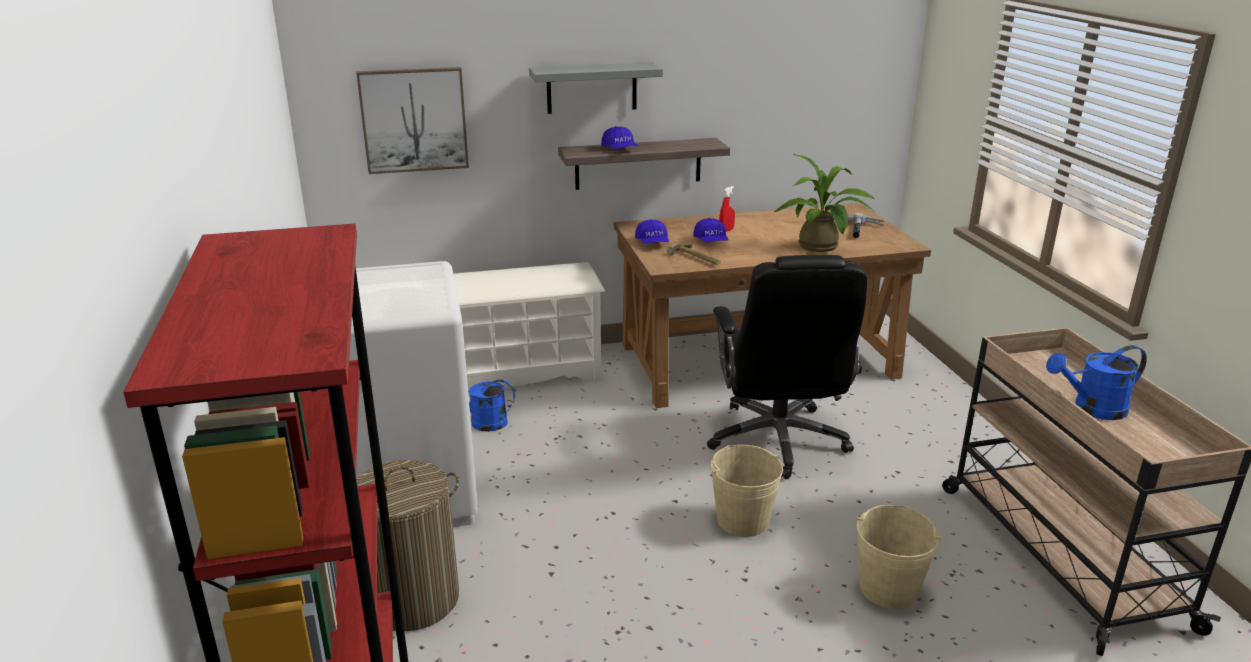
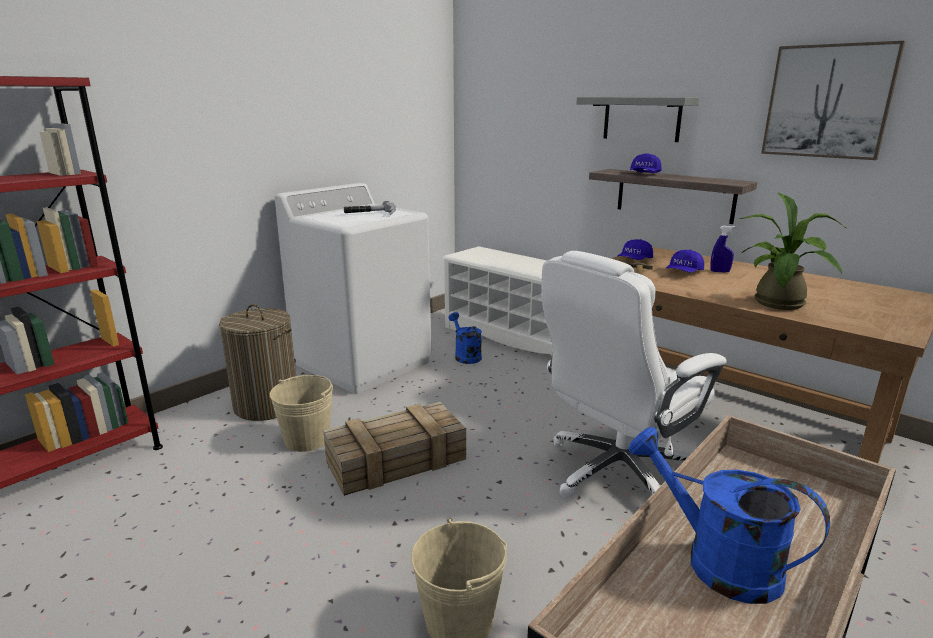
camera: 55 degrees right, 5 degrees down
picture [356,67,469,174] -> picture moved to [761,41,905,160]
black office chair [707,255,867,479] -> white office chair [541,251,727,497]
beige bucket [710,445,783,537] -> beige bucket moved to [270,375,333,452]
red spray bottle [719,186,735,232] -> blue spray bottle [710,226,736,273]
hammer [847,213,885,238] -> hammer moved to [344,201,395,215]
none -> crate [323,402,466,496]

